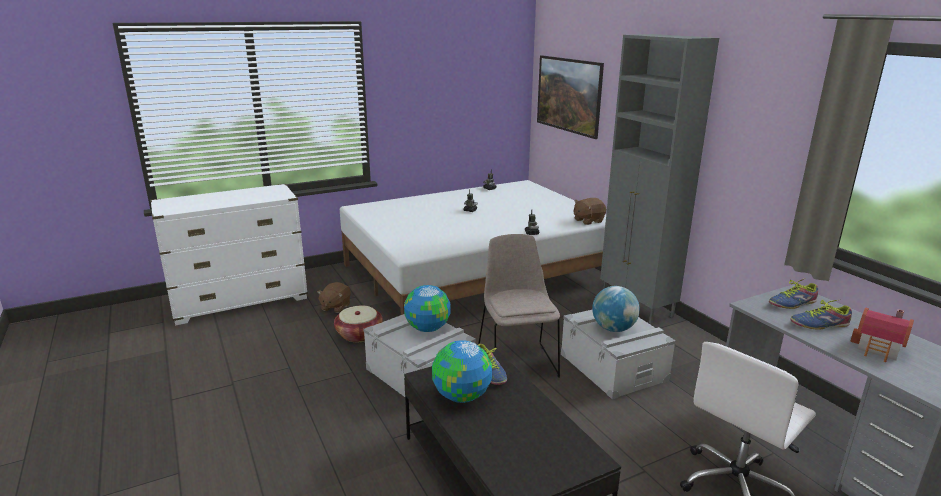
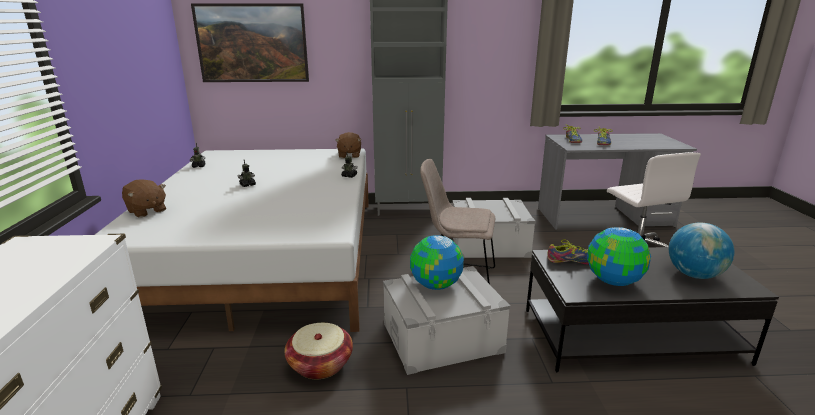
camera: 65 degrees left, 0 degrees up
brown plush toy [317,282,351,313] -> brown plush toy moved to [122,179,166,217]
globe [592,286,640,332] -> globe moved to [669,223,734,279]
toy house [850,308,914,362] -> none

